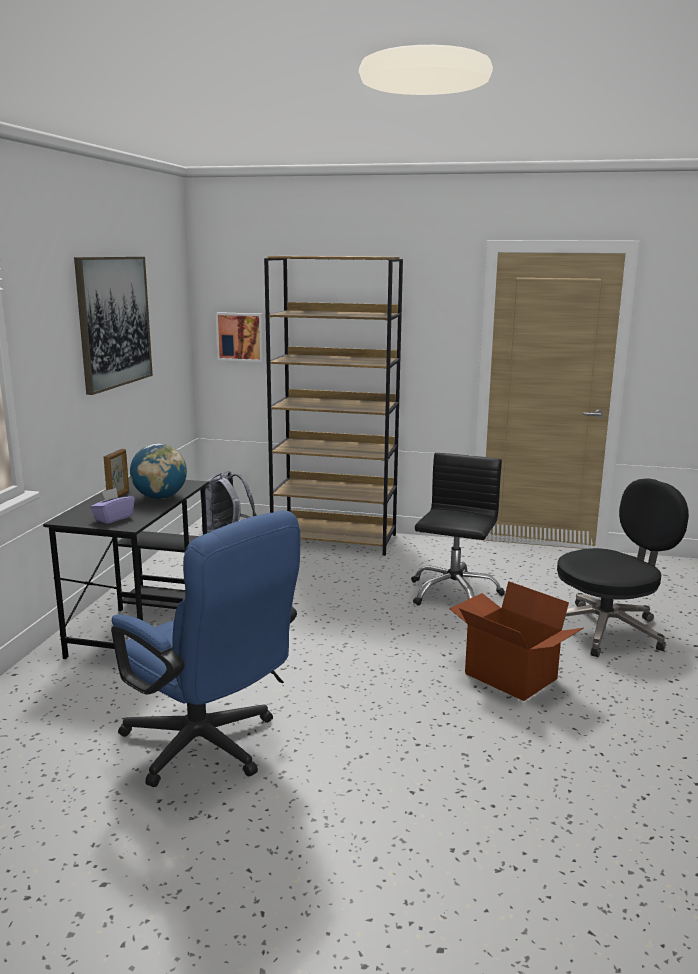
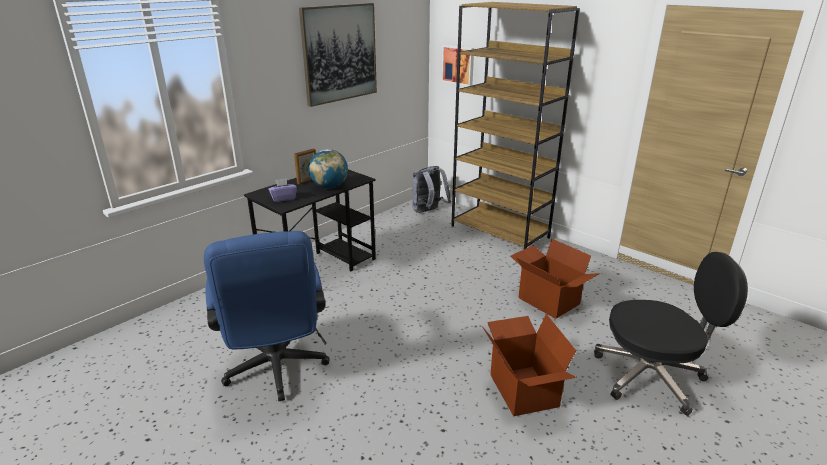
camera: 30 degrees right, 10 degrees up
black office chair [411,453,505,606] -> cardboard box [511,239,600,319]

